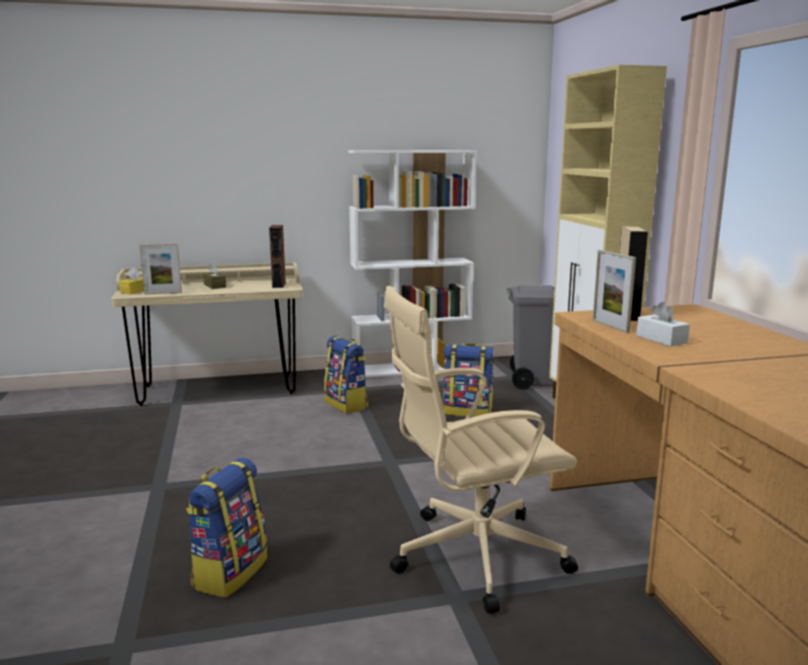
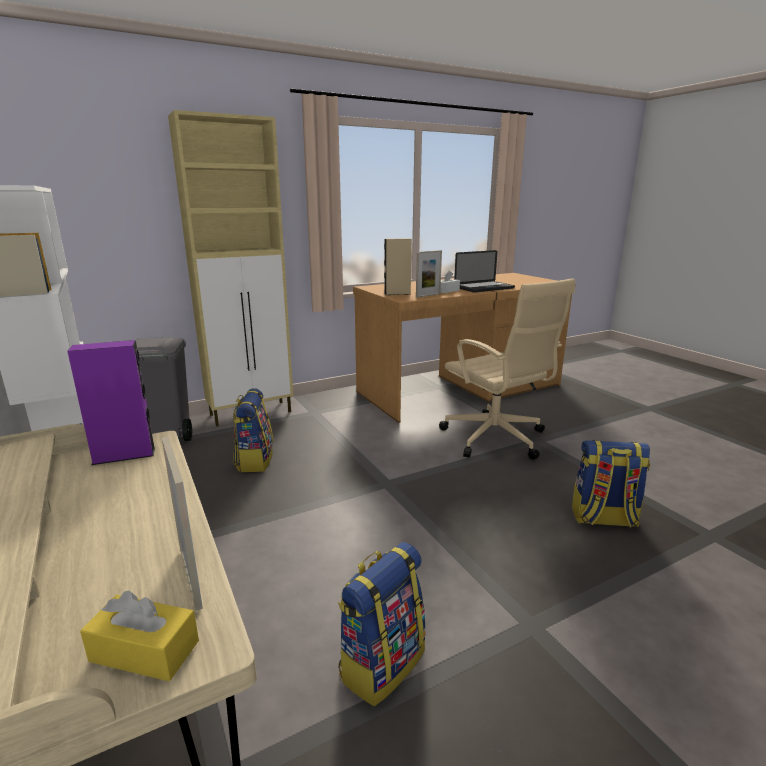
camera: 105 degrees left, 5 degrees up
brown tissue box [203,263,226,289] -> none
brown speaker [269,225,286,288] -> purple speaker [67,340,155,465]
backpack [324,336,369,414] -> backpack moved to [338,542,426,706]
none -> laptop [454,250,515,293]

